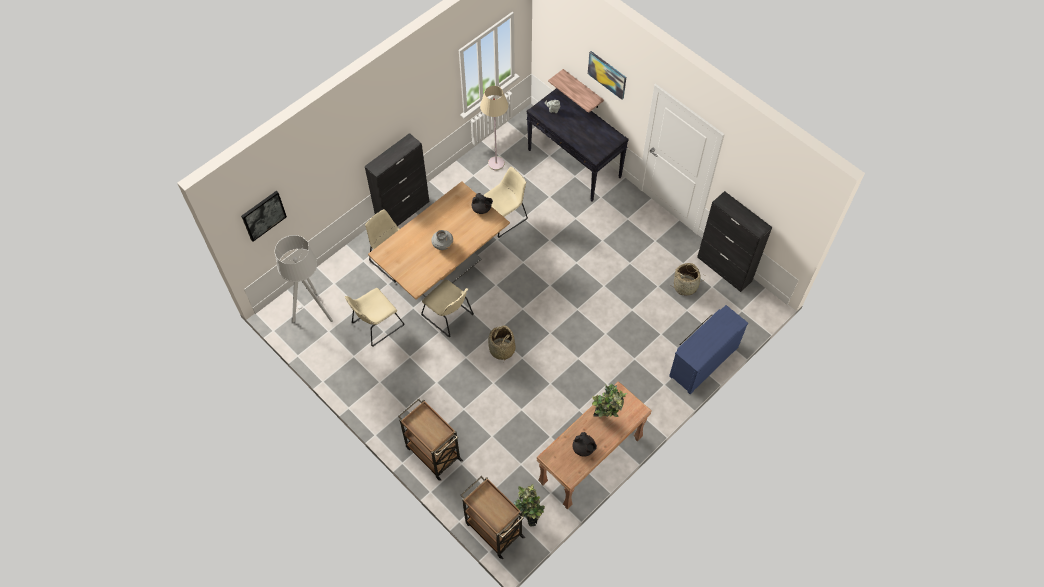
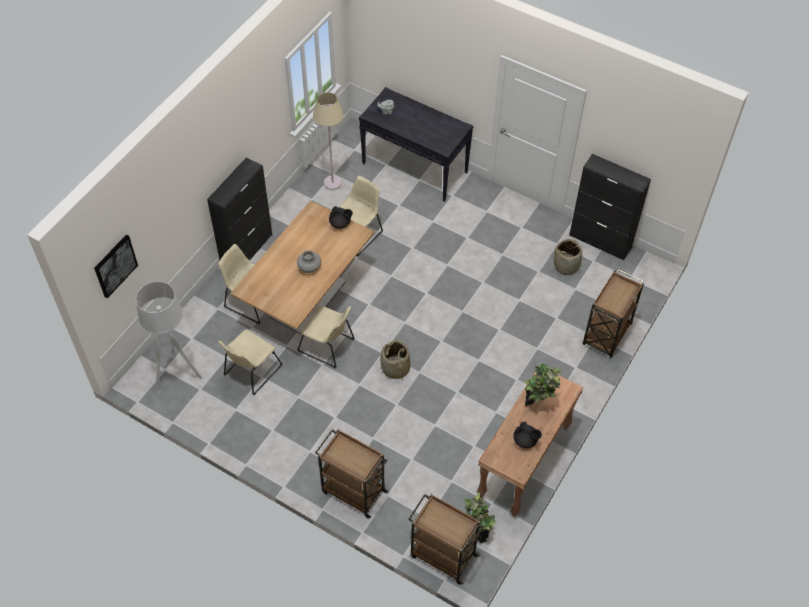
camera: 15 degrees left, 5 degrees down
shelf [548,69,604,113] -> none
picture [588,51,626,100] -> none
blue dresser [669,305,748,394] -> brown cart [583,269,644,358]

